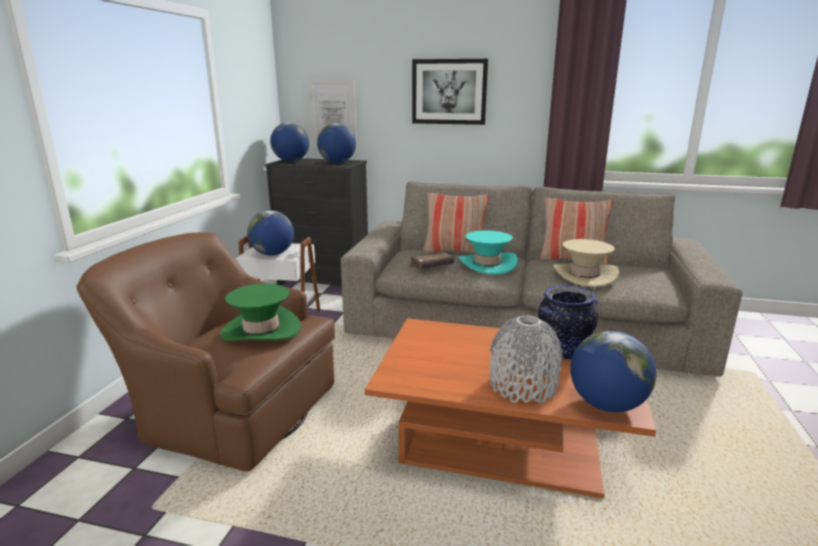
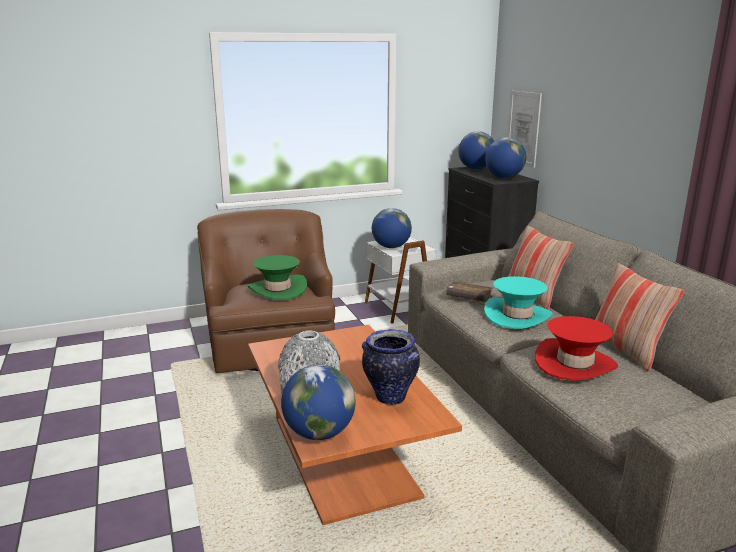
camera: 55 degrees right, 0 degrees up
picture [412,59,488,125] -> none
beige hat [553,239,619,287] -> red hat [535,316,618,381]

